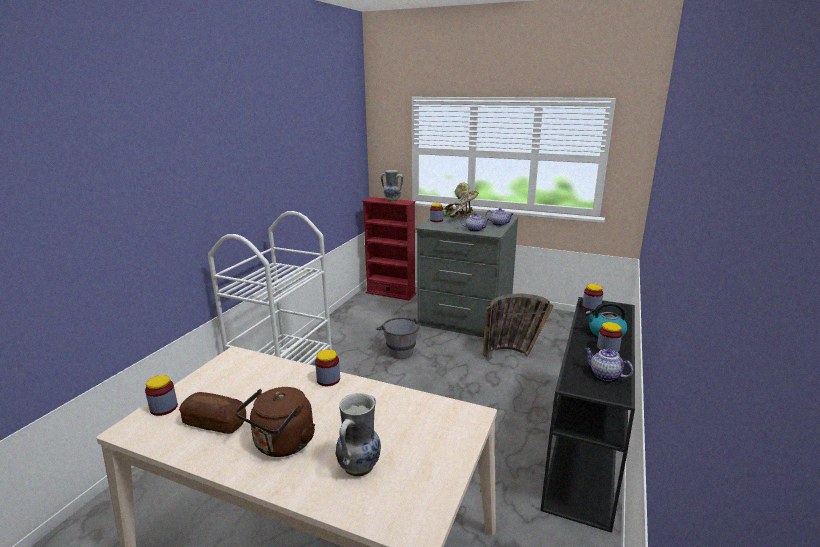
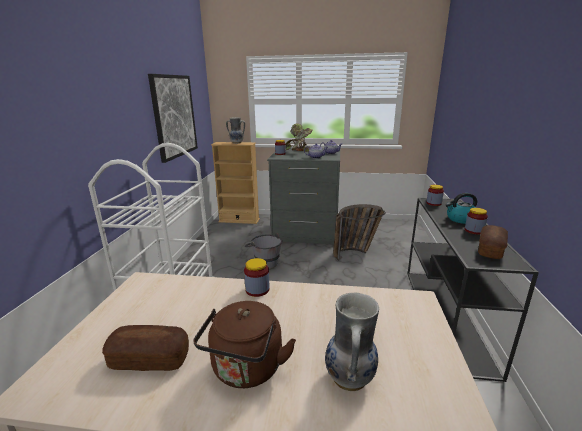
camera: 15 degrees left, 0 degrees up
jar [145,375,178,416] -> none
red bookcase [362,197,416,301] -> beige bookcase [211,142,260,224]
teapot [585,347,633,381] -> bread [478,225,508,259]
none -> picture [148,74,198,163]

